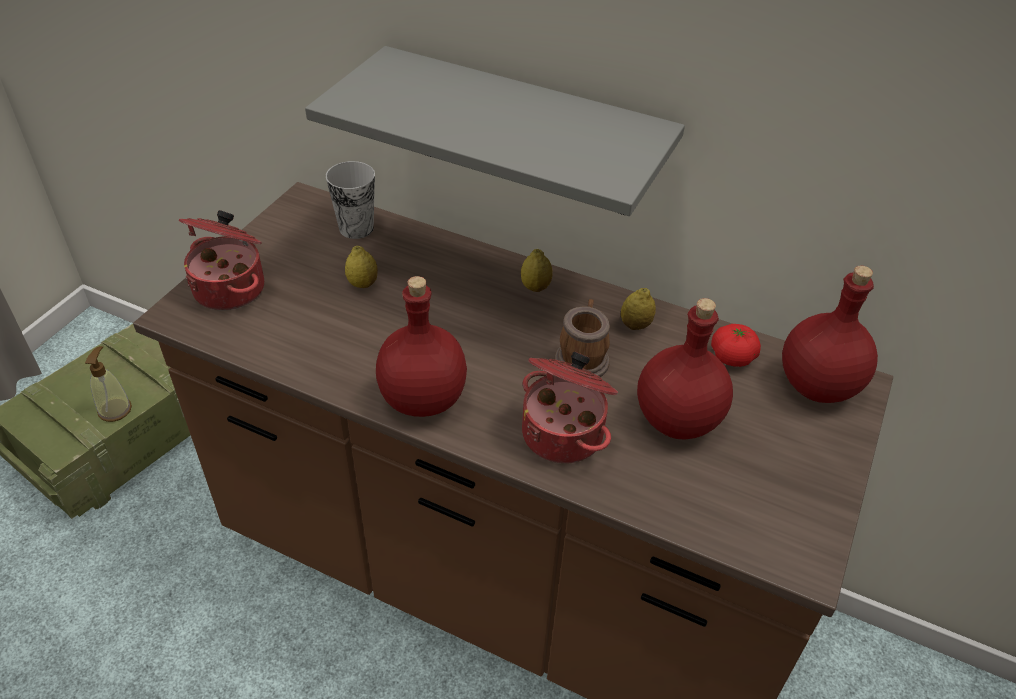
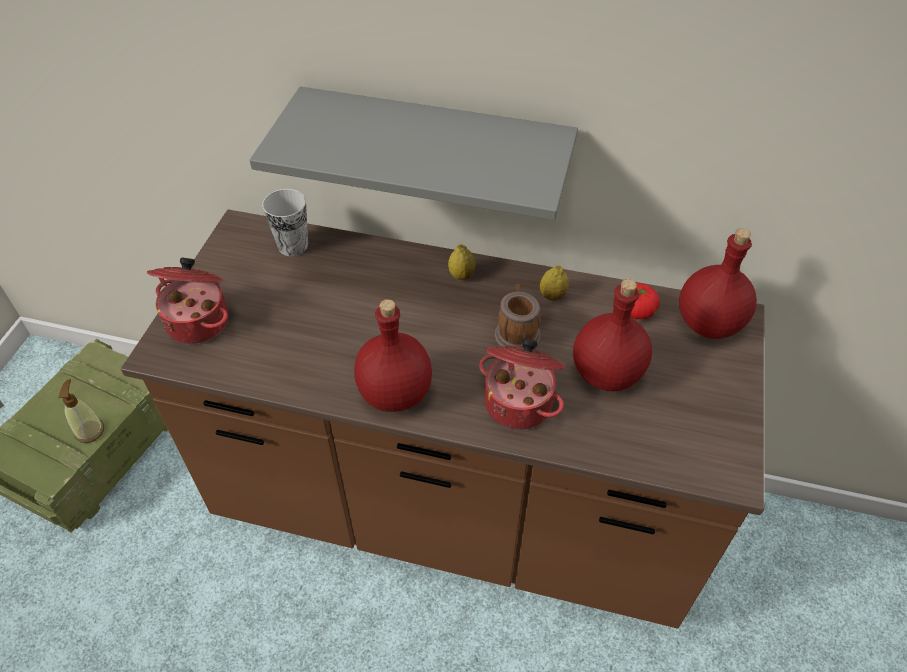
camera: 10 degrees left, 5 degrees up
lemon [345,246,378,288] -> none

